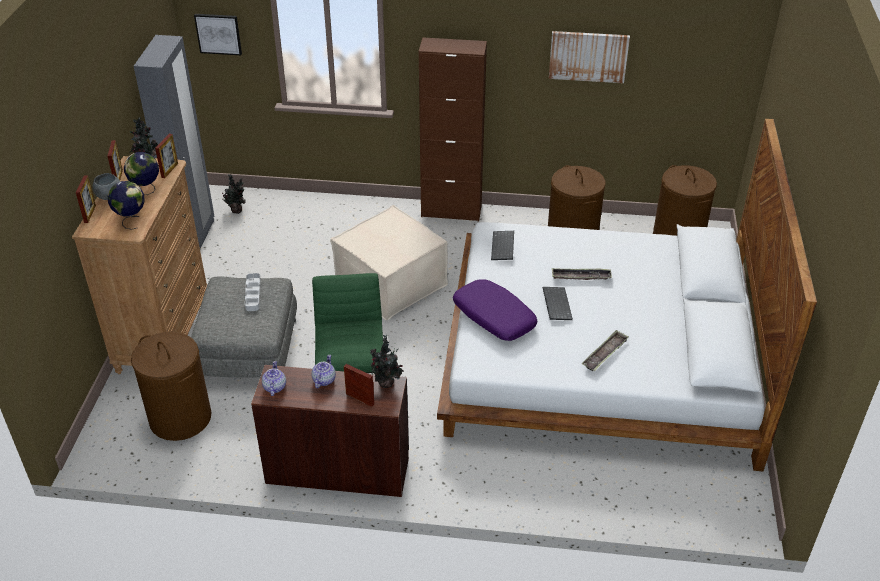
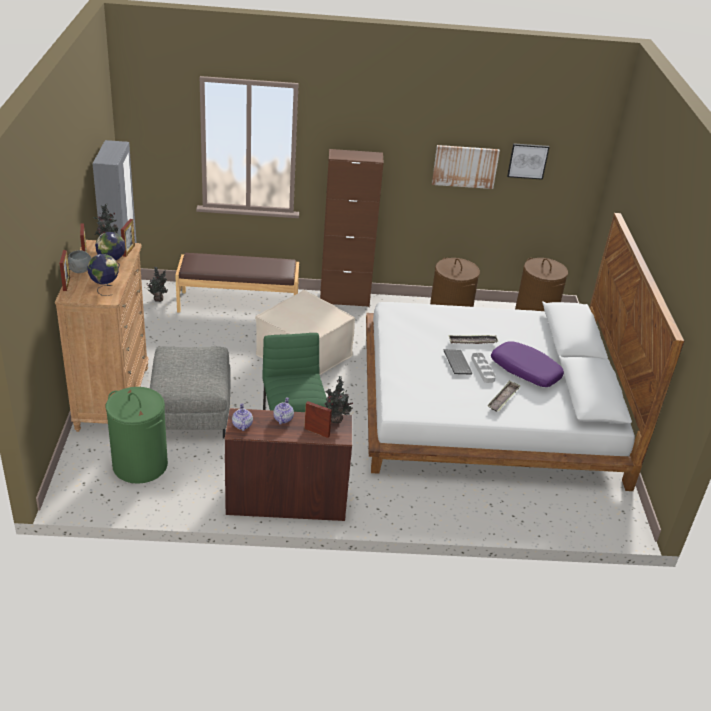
camera: 10 degrees left, 5 degrees down
brown laundry basket [131,332,211,441] -> green laundry basket [106,387,168,484]
picture [194,14,242,55] -> picture moved to [507,143,549,180]
grey tray [245,273,261,311] -> grey tray moved to [471,352,496,383]
purple pillow [453,279,537,341] -> purple pillow moved to [491,342,564,387]
keyboard [491,231,514,260] -> none
none -> brown bench [175,253,299,313]

